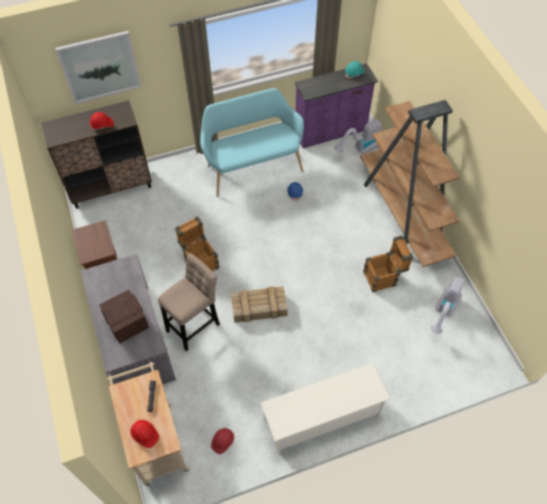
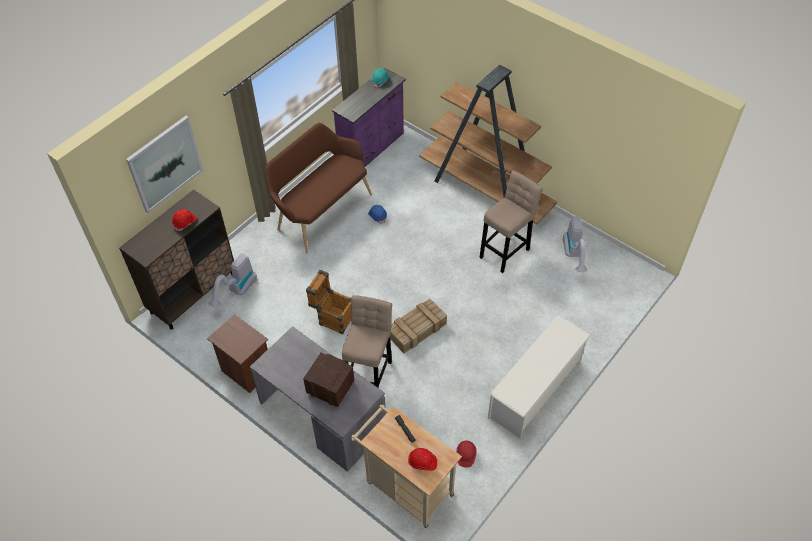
camera: 30 degrees left, 5 degrees down
turquoise bench [200,88,304,197] -> brown bench [264,123,372,253]
vacuum cleaner [334,119,381,154] -> vacuum cleaner moved to [209,253,257,307]
crate [363,235,413,292] -> beige stool [479,170,543,273]

